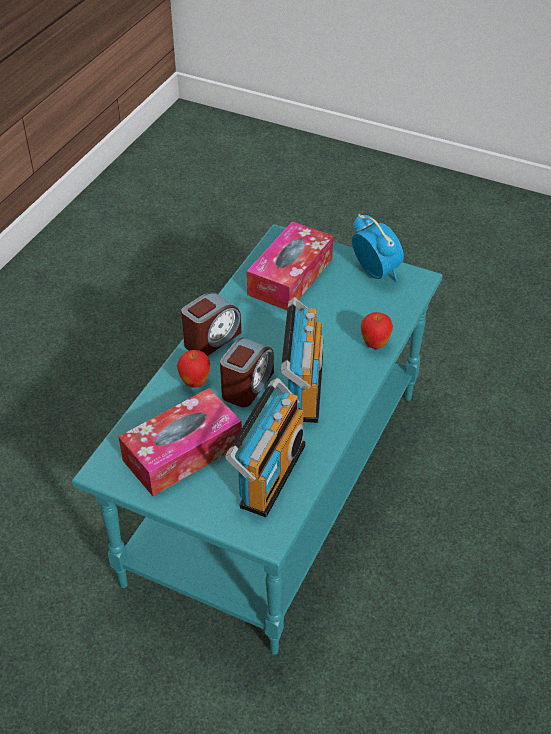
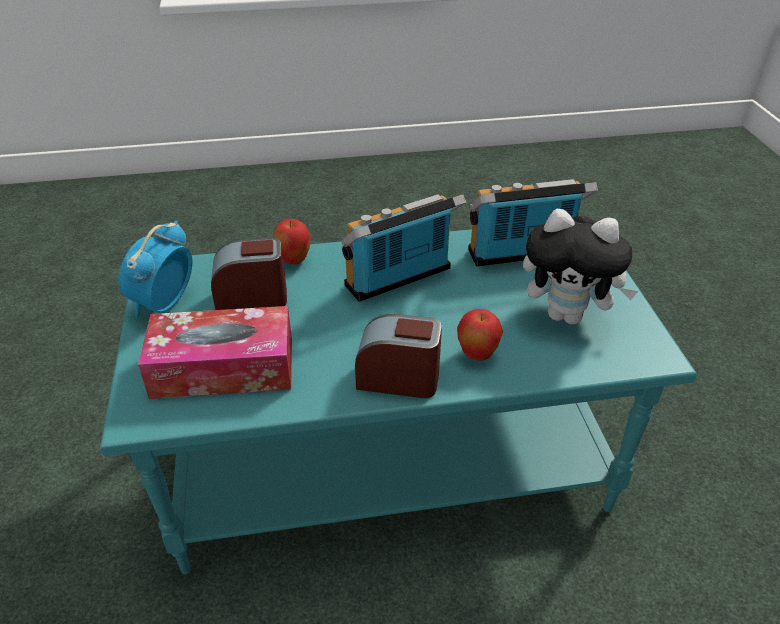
camera: 125 degrees left, 5 degrees down
tissue box [118,388,242,496] -> plush toy [523,209,638,325]
alarm clock [220,337,274,407] -> alarm clock moved to [211,238,287,310]

